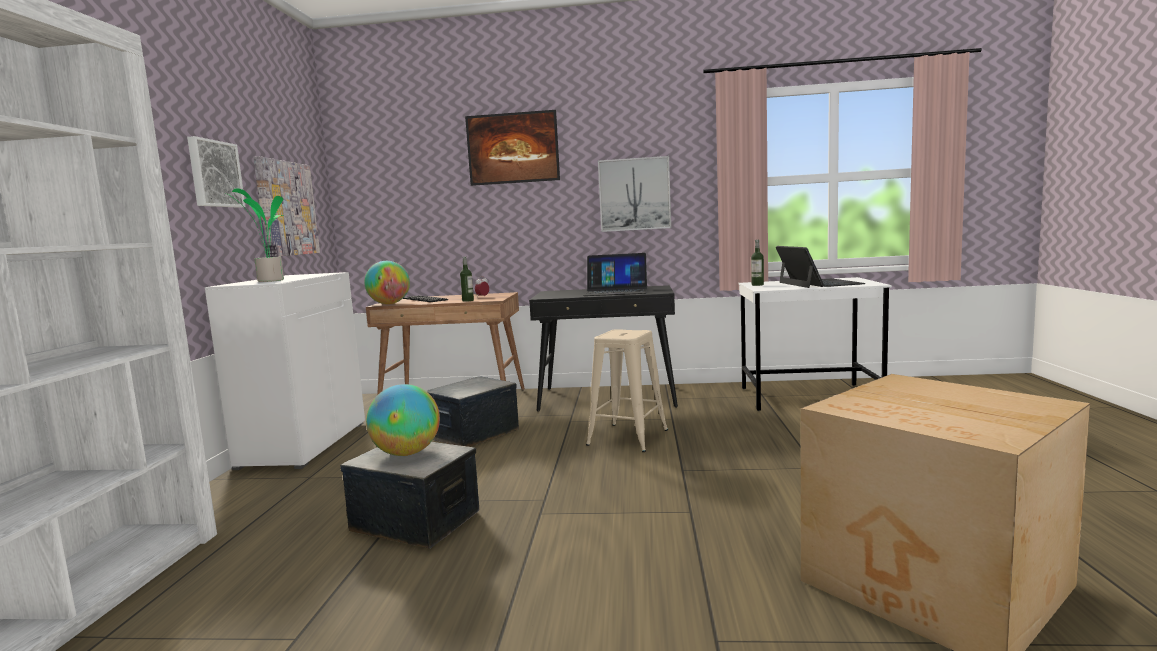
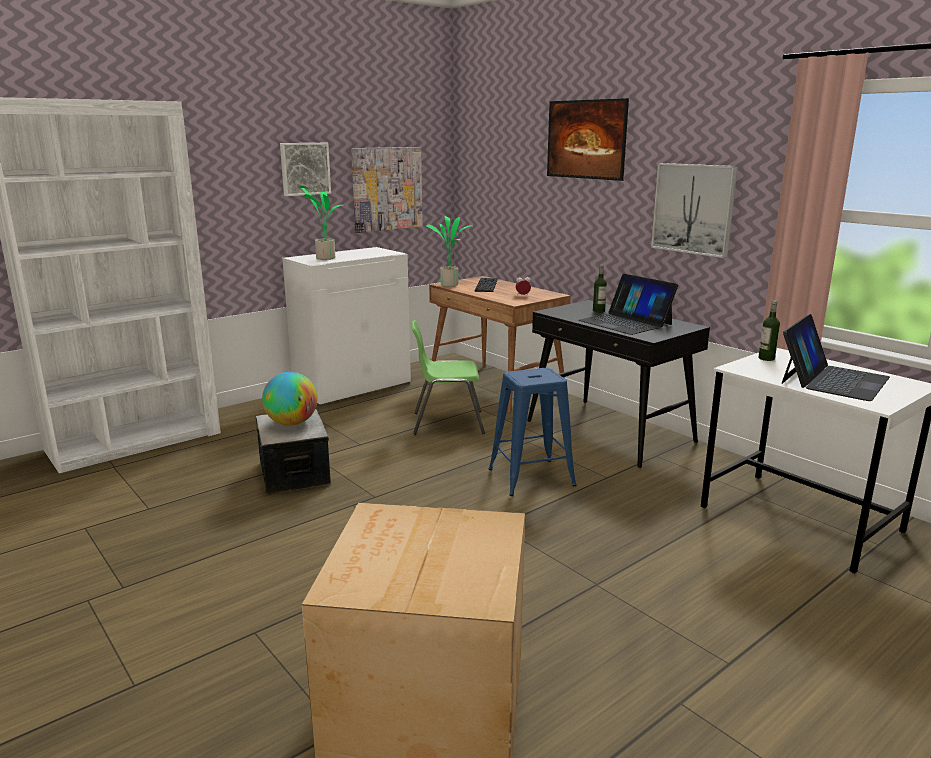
camera: 45 degrees right, 10 degrees up
globe [364,261,410,304] -> potted plant [426,216,472,287]
storage box [426,376,519,447] -> green chair [412,320,485,435]
bottle [460,257,474,302] -> bottle moved to [593,265,607,313]
beige stool [586,329,668,452] -> blue stool [488,368,577,496]

